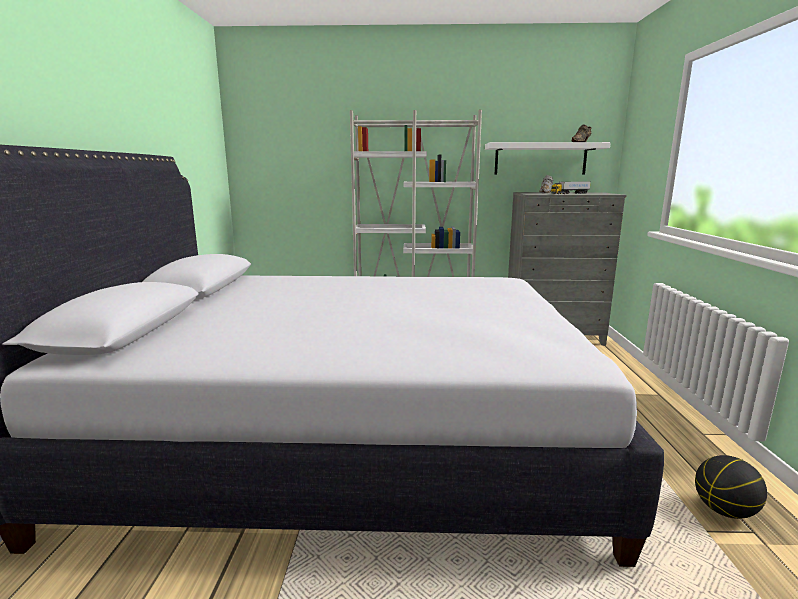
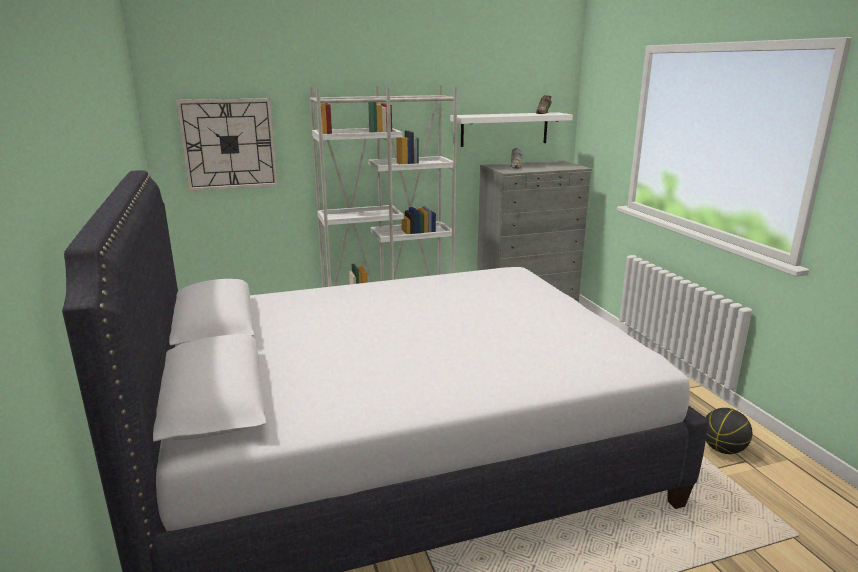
camera: 20 degrees left, 5 degrees up
toy truck [551,181,590,194] -> none
none -> wall clock [176,98,278,191]

